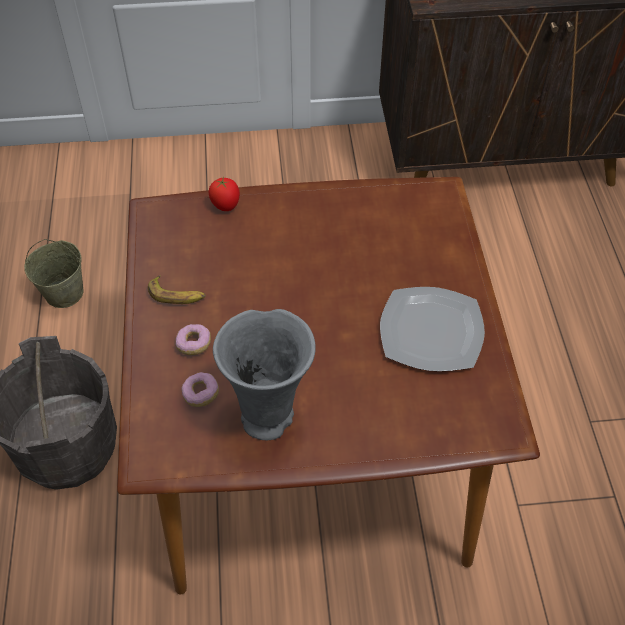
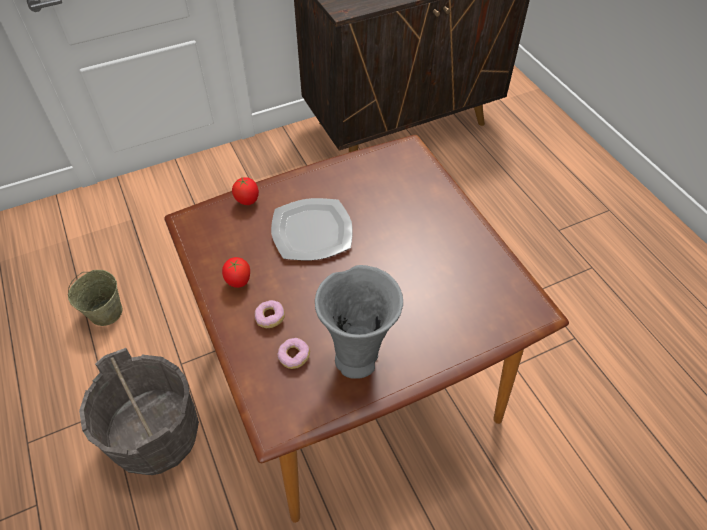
camera: 20 degrees left, 0 degrees up
banana [148,275,206,304] -> tomato [222,257,250,288]
plate [380,287,485,371] -> plate moved to [271,198,353,260]

